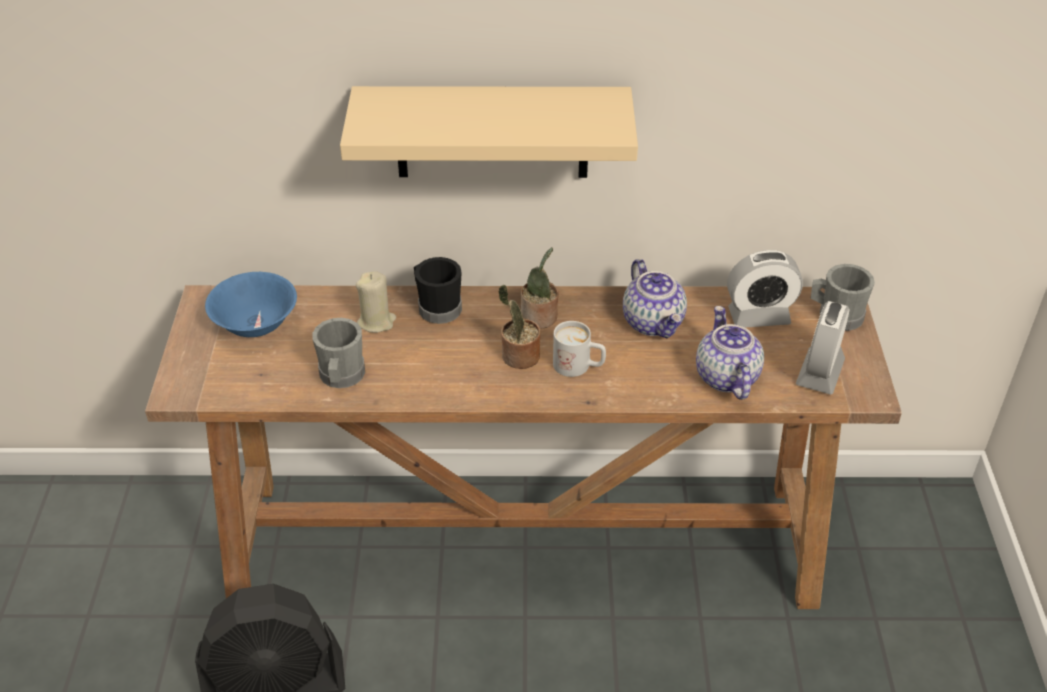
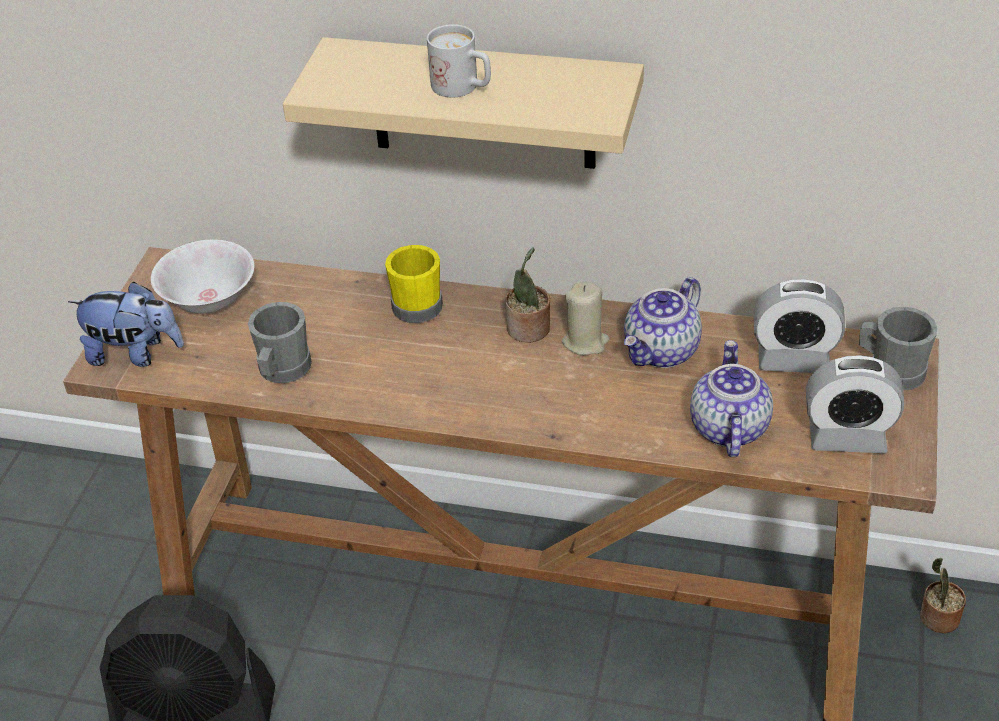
camera: 15 degrees right, 0 degrees up
blue bowl [205,272,297,337] -> white bowl [151,240,254,314]
beige candle [356,271,396,333] -> beige candle moved to [562,282,609,355]
black mug [414,257,462,324] -> yellow mug [385,245,443,323]
potted plant [498,285,540,369] -> potted plant moved to [920,558,966,633]
white mug [553,321,606,377] -> white mug moved to [427,24,491,97]
teapot [623,259,687,338] -> teapot turned 45 degrees clockwise [624,277,702,368]
alarm clock [796,301,849,395] -> alarm clock turned 120 degrees counterclockwise [806,355,904,453]
none -> plush toy [68,281,184,367]

